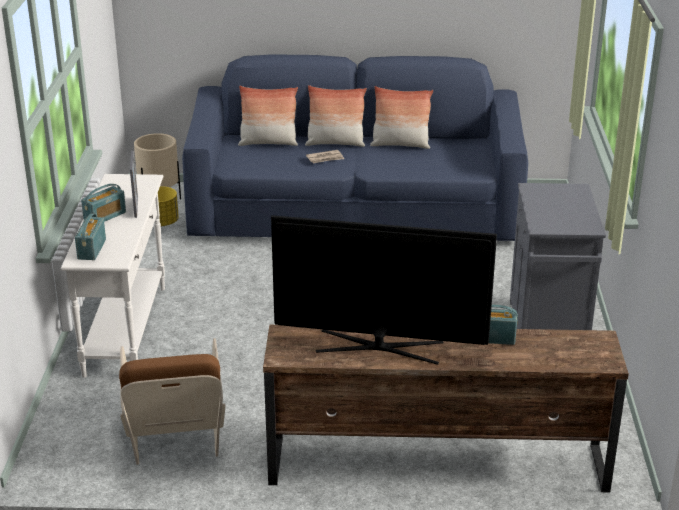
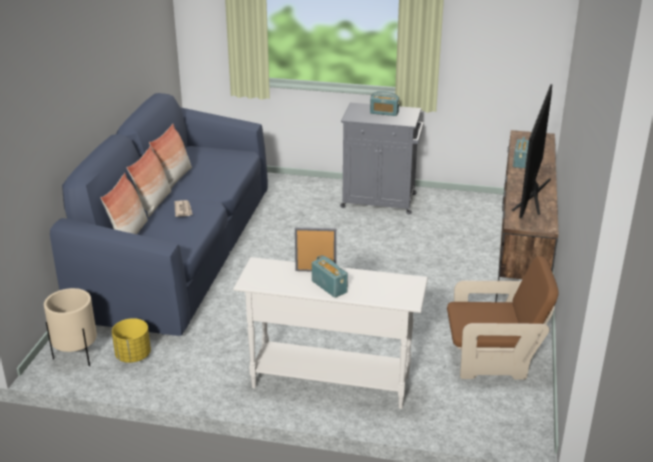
camera: 80 degrees left, 0 degrees up
radio [75,213,106,260] -> radio moved to [370,91,399,116]

